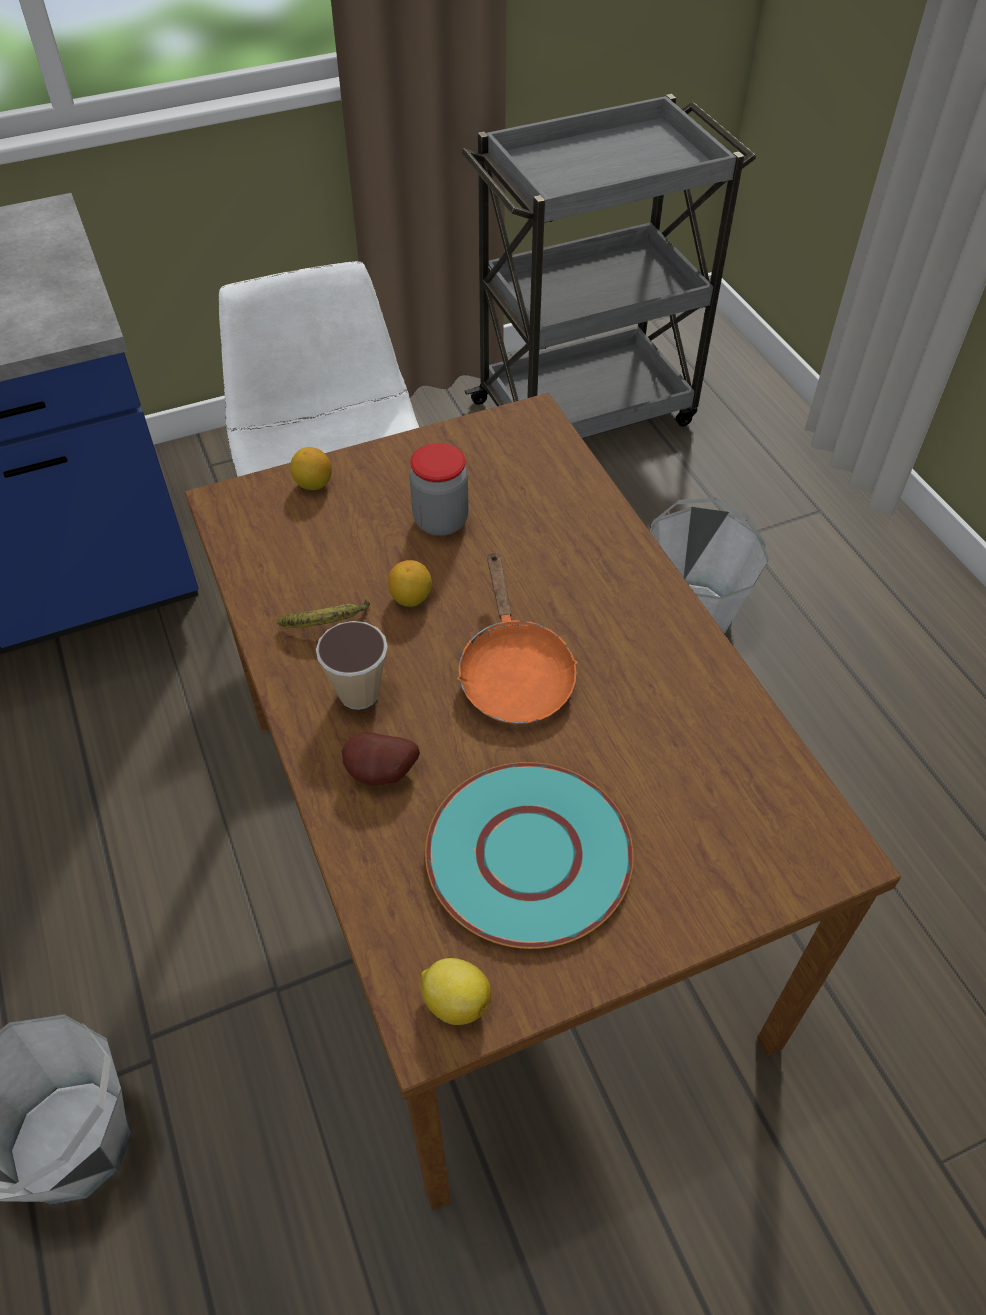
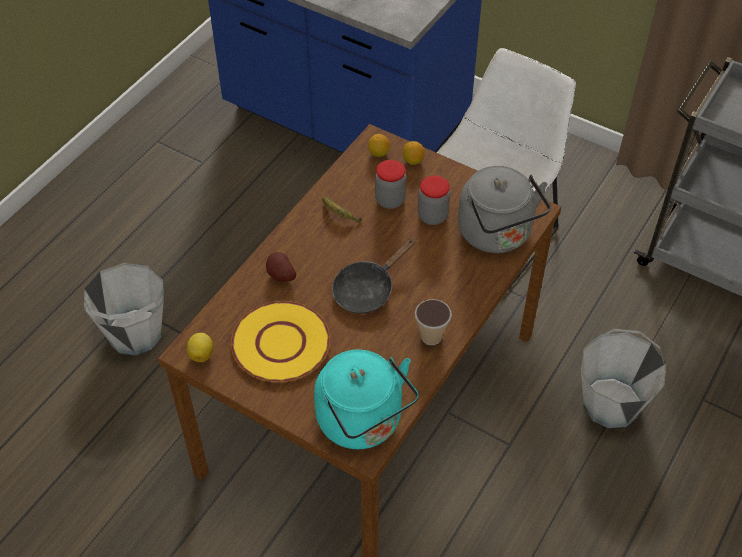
camera: 55 degrees right, 0 degrees up
cup [316,621,388,710] -> cup moved to [415,299,452,345]
lemon [388,560,432,607] -> lemon moved to [368,134,390,157]
turquoise plate [425,762,634,949] -> yellow plate [231,301,330,382]
orange frying pan [457,551,577,724] -> black frying pan [332,238,415,314]
none -> turquoise kettle [314,350,419,449]
none -> jar [375,160,406,209]
none -> grey kettle [458,166,551,253]

